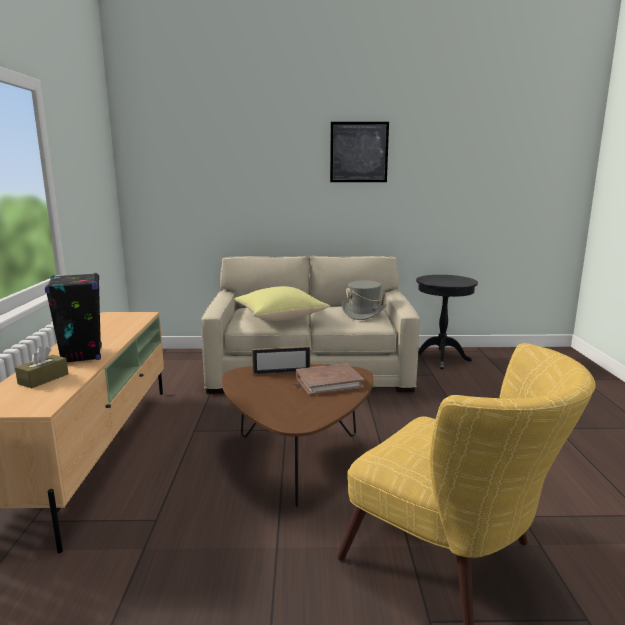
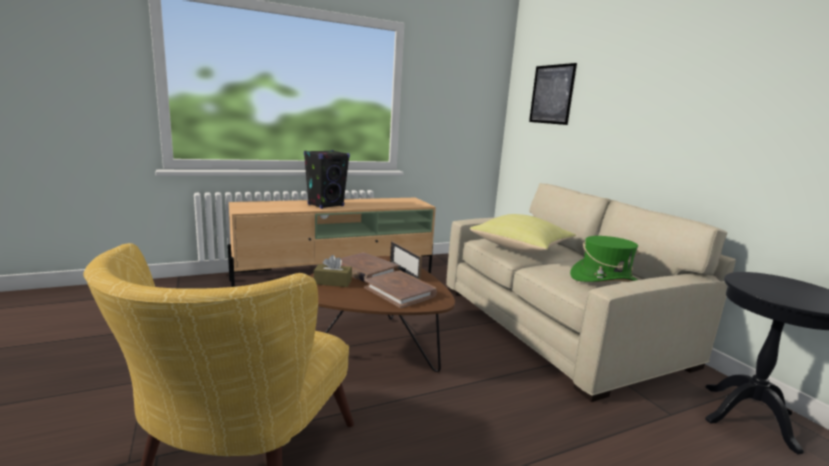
camera: 65 degrees right, 0 degrees up
brown tissue box [15,346,68,388] -> brown tissue box moved to [314,255,352,287]
picture [330,122,389,182] -> picture moved to [529,63,577,125]
grey hat [342,280,387,320] -> green hat [570,236,641,282]
none -> brown book [340,252,399,283]

